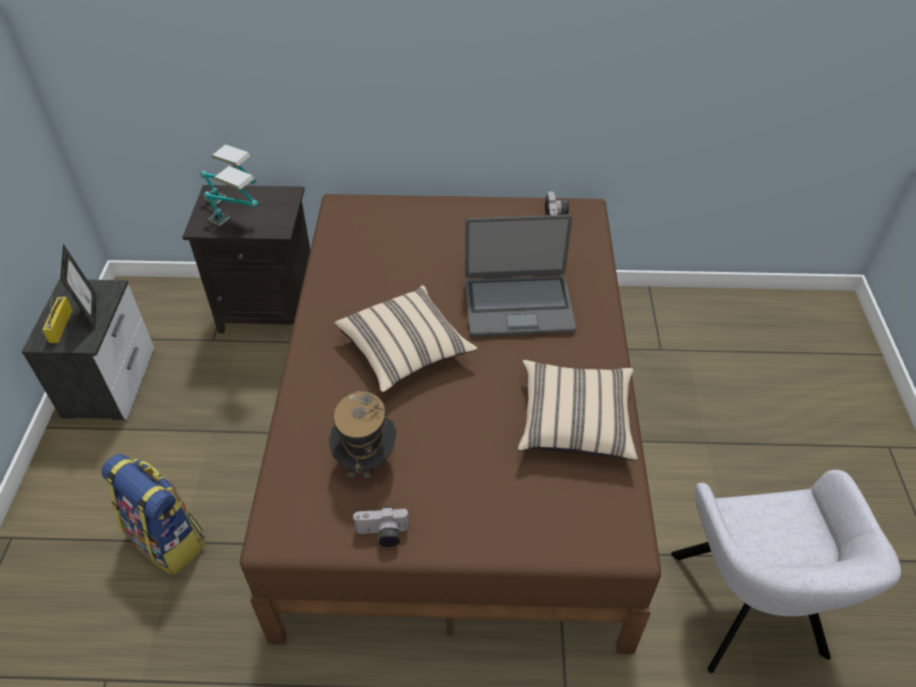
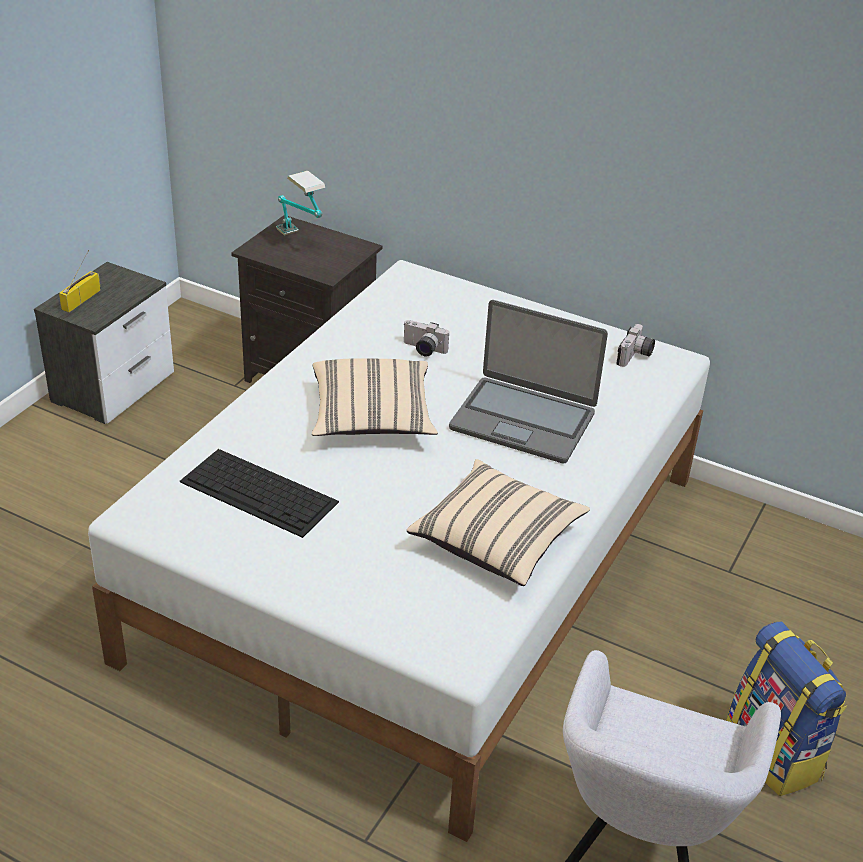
camera: 25 degrees right, 10 degrees down
picture frame [60,244,96,329] -> none
backpack [101,454,205,575] -> backpack moved to [726,621,847,796]
table lamp [203,166,259,226] -> none
brown bed [240,194,661,654] -> white bed [88,260,710,842]
hat [329,390,396,488] -> keyboard [180,449,339,538]
camera [353,506,409,547] -> camera moved to [403,320,449,357]

